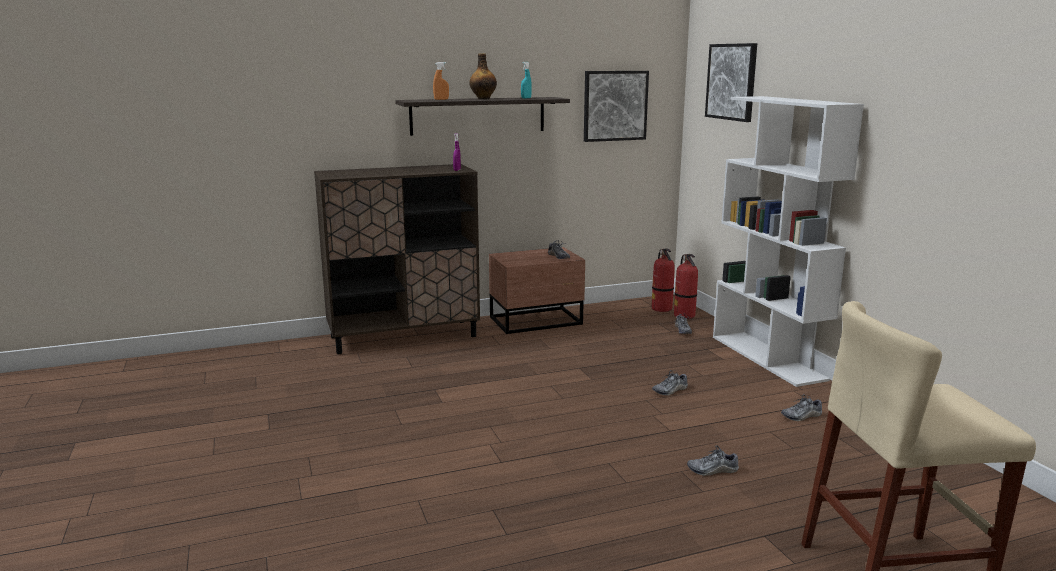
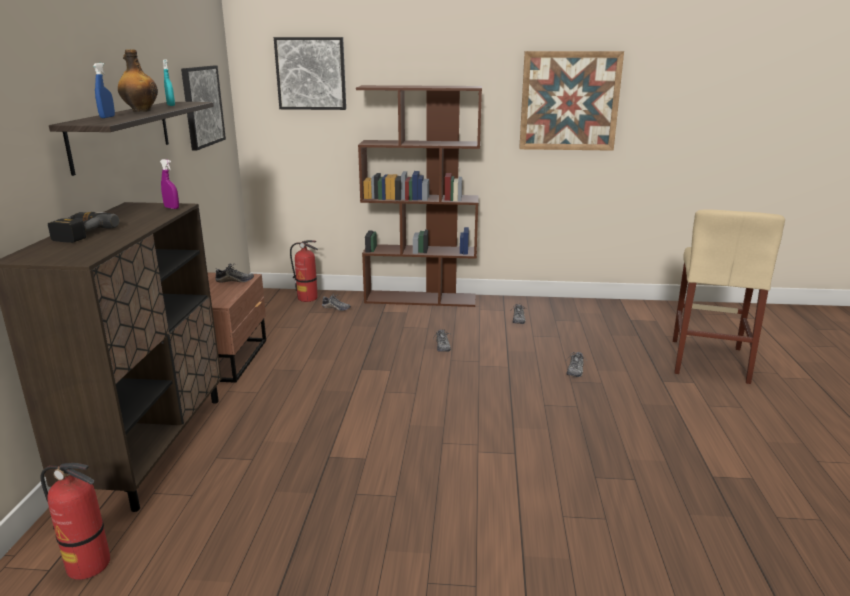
camera: 65 degrees left, 5 degrees up
orange spray bottle [433,62,449,100] -> blue spray bottle [93,63,115,118]
fire extinguisher [652,249,675,312] -> fire extinguisher moved to [41,463,110,580]
white bookcase [713,96,864,387] -> brown bookcase [356,85,482,307]
none -> power drill [48,212,119,243]
none -> picture [519,51,624,151]

